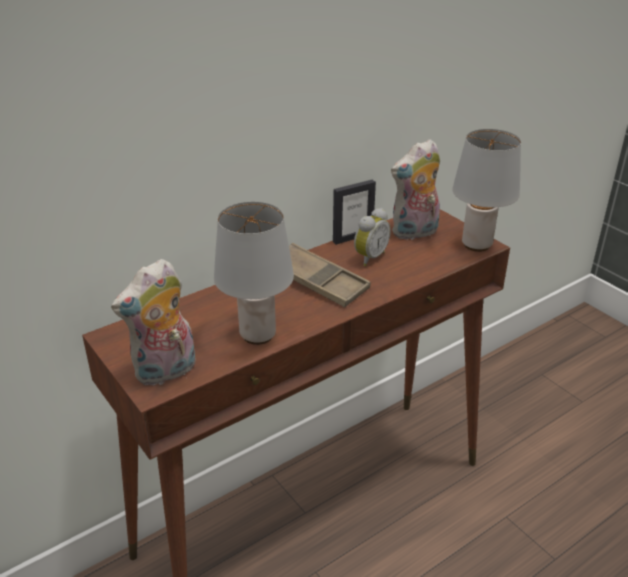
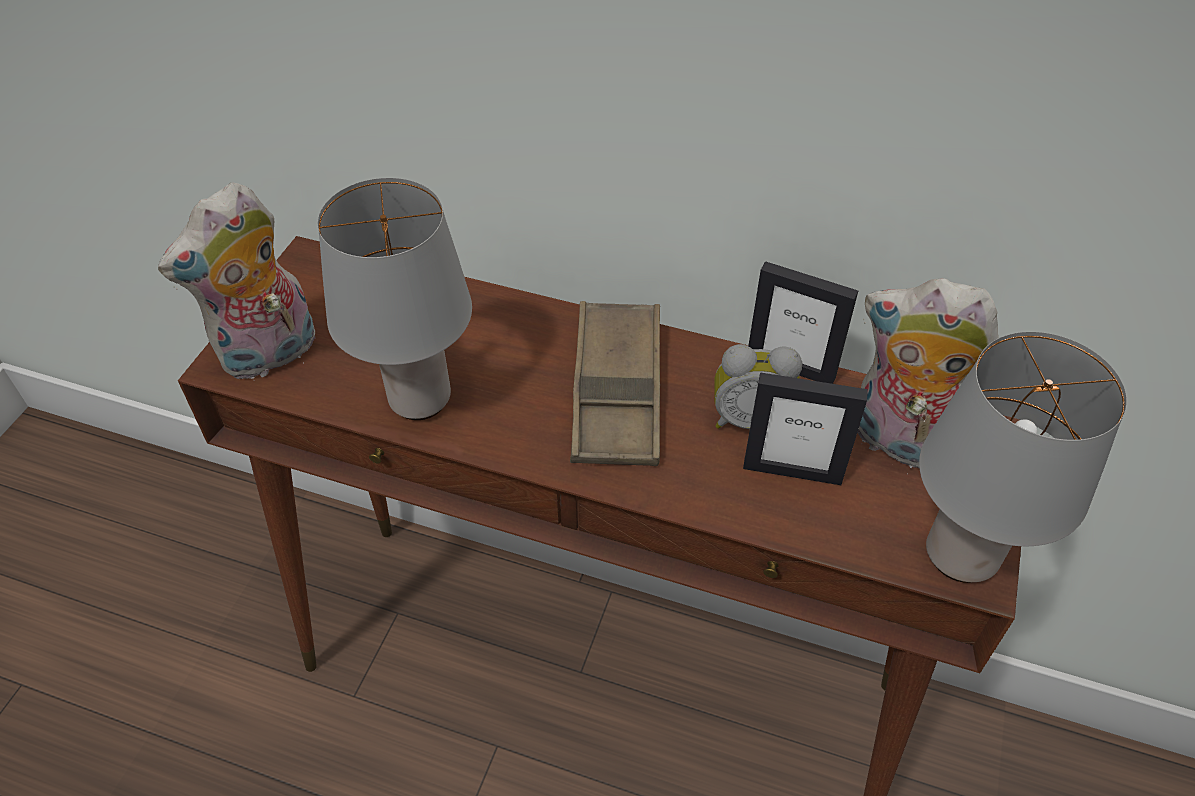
camera: 55 degrees right, 15 degrees up
plush toy [111,259,195,386] -> plush toy turned 60 degrees counterclockwise [158,182,315,381]
none -> picture frame [743,372,868,485]

